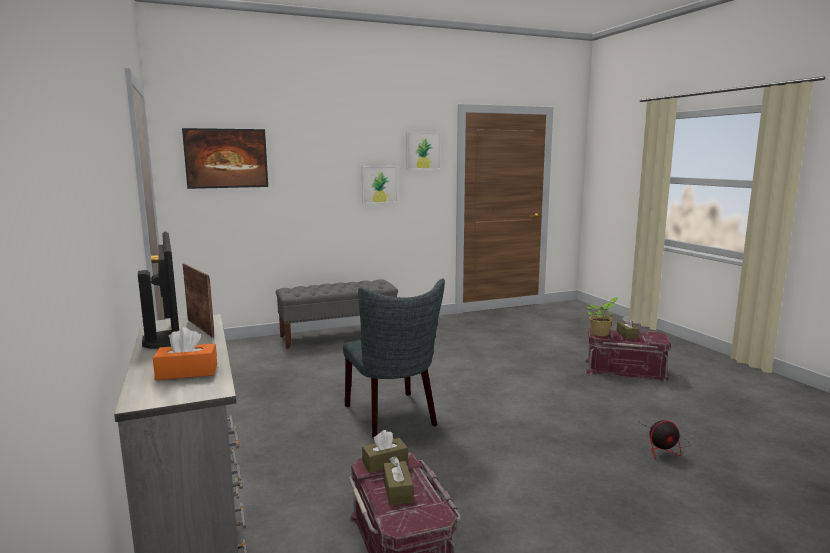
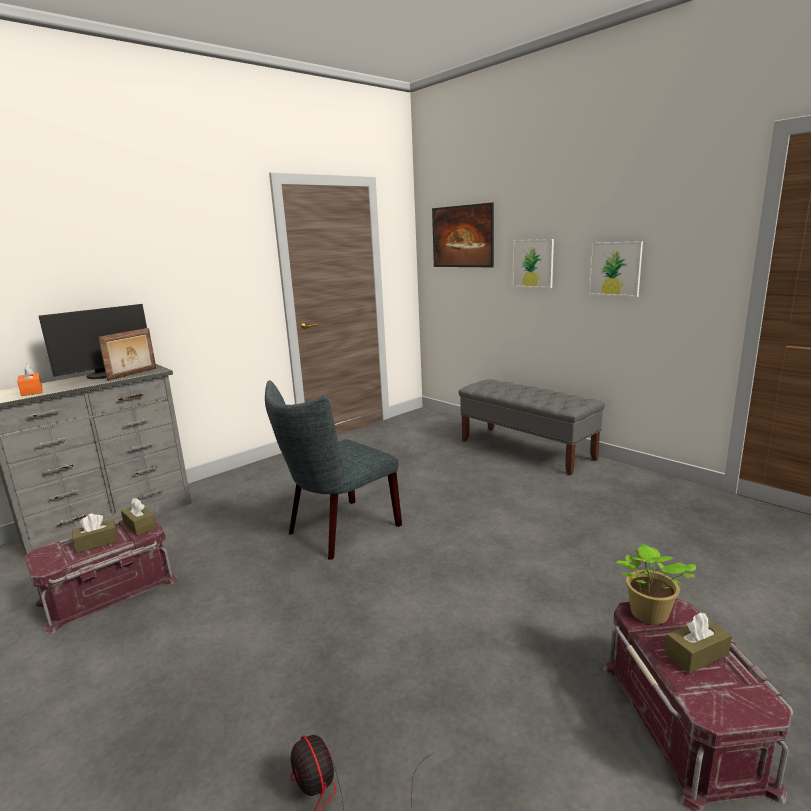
camera: 70 degrees right, 5 degrees up
picture [406,132,441,170] -> picture moved to [512,239,554,288]

